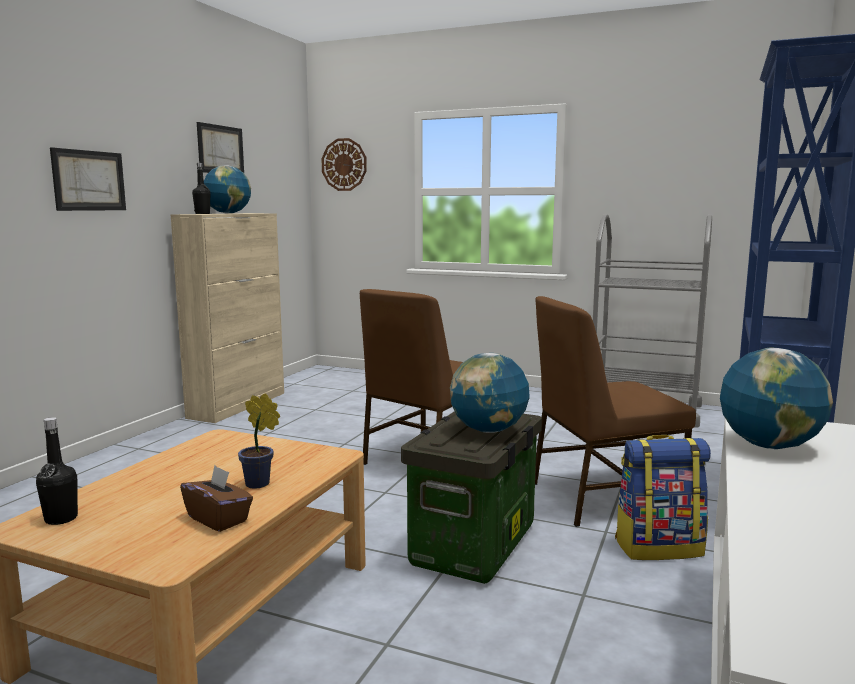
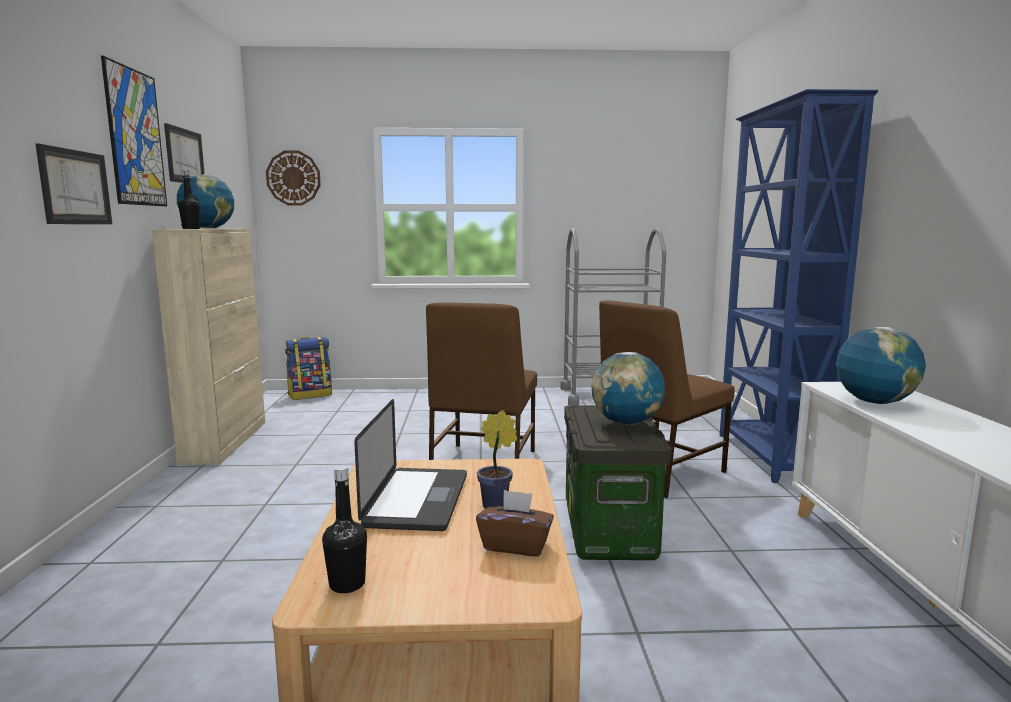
camera: 25 degrees left, 0 degrees up
backpack [615,435,711,560] -> backpack moved to [285,337,332,400]
none -> picture [101,56,167,206]
none -> laptop [354,399,467,531]

